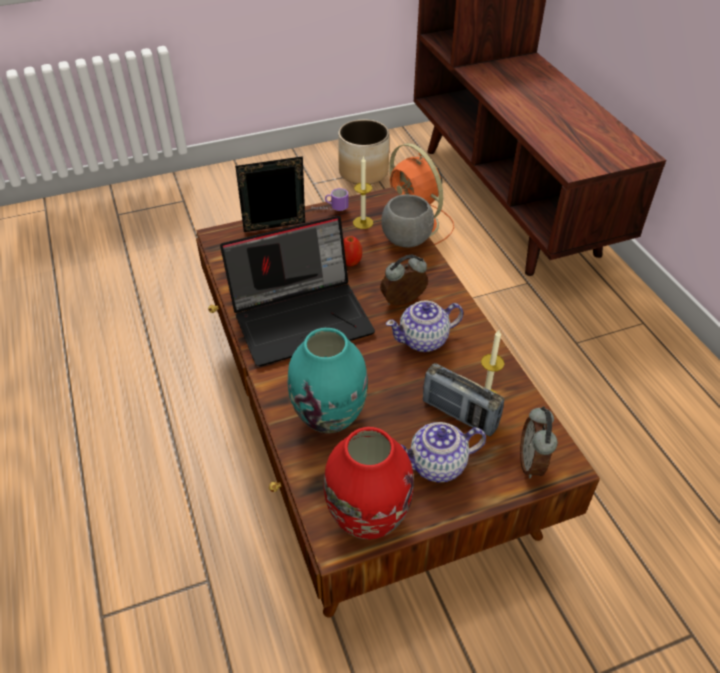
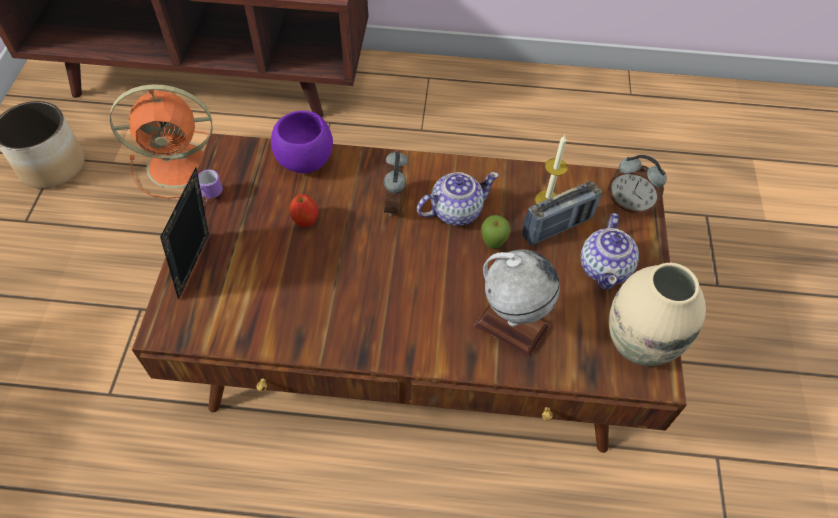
camera: 65 degrees left, 10 degrees up
laptop [220,216,375,366] -> none
turquoise vase [288,328,368,433] -> globe [474,250,560,358]
red vase [324,427,414,539] -> beige vase [609,263,706,366]
candle [353,156,373,229] -> none
grey bowl [381,194,434,248] -> purple bowl [271,111,333,173]
teapot [386,300,464,352] -> teapot turned 120 degrees counterclockwise [417,172,499,226]
none -> apple [481,215,511,249]

